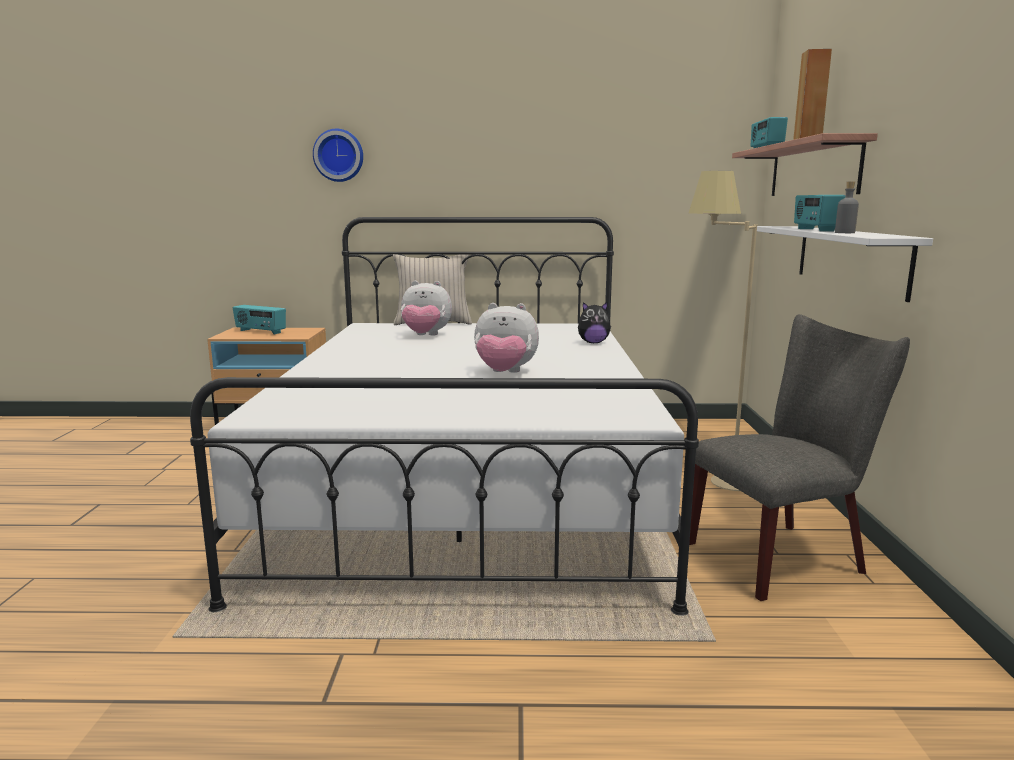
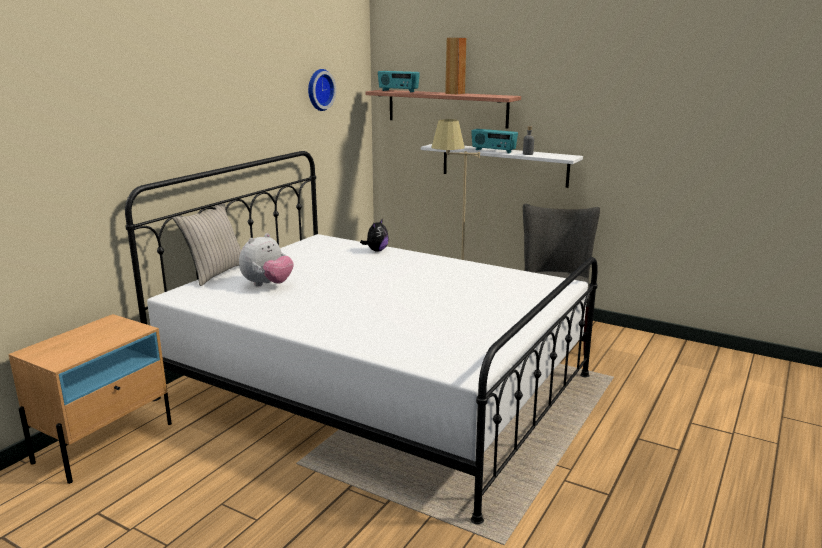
camera: 60 degrees left, 5 degrees up
radio [233,305,286,335] -> none
wall clock [313,129,363,182] -> wall clock moved to [308,69,336,111]
plush toy [474,303,539,373] -> none

